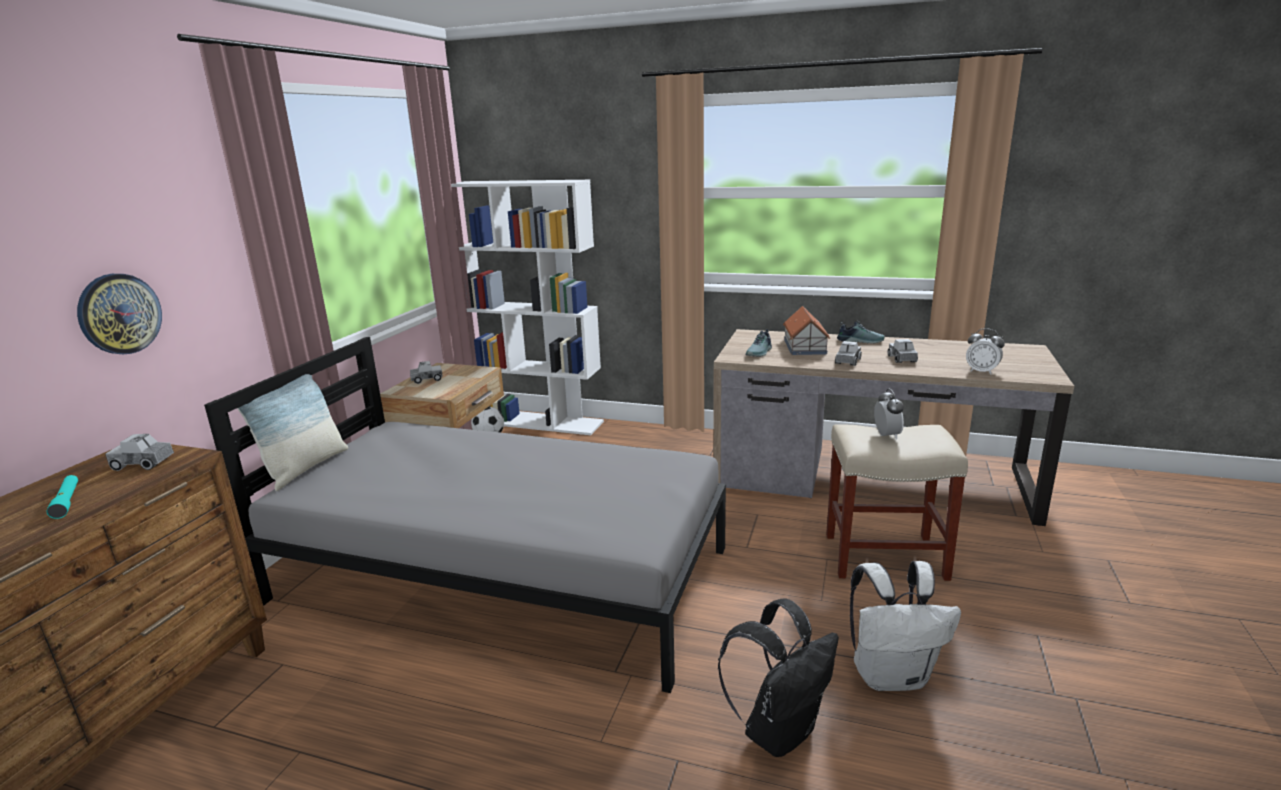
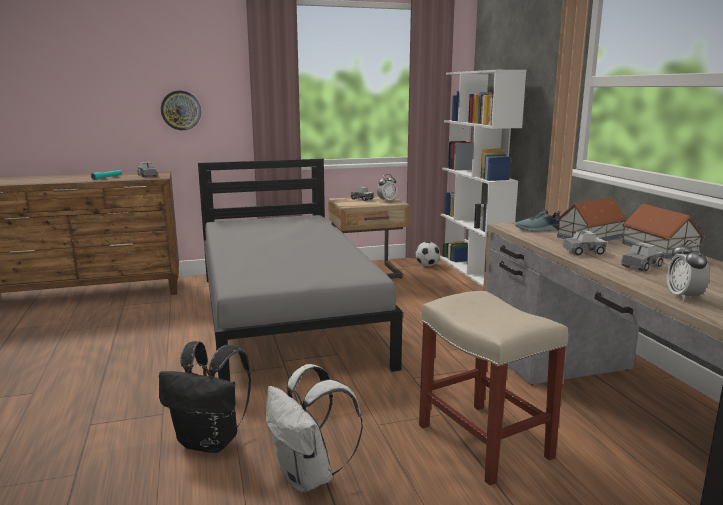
camera: 55 degrees right, 5 degrees down
pillow [237,374,348,491] -> none
shoe [837,321,885,344] -> toy house [622,204,705,259]
alarm clock [874,388,904,440] -> alarm clock moved to [377,174,397,202]

